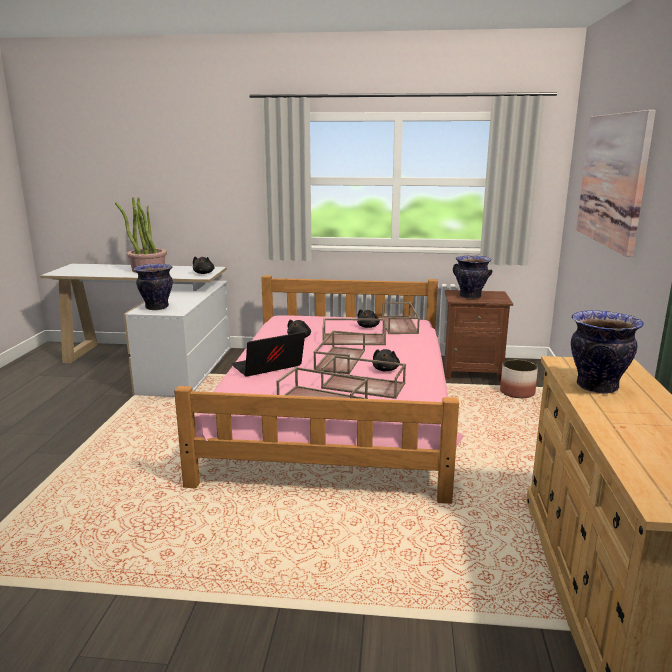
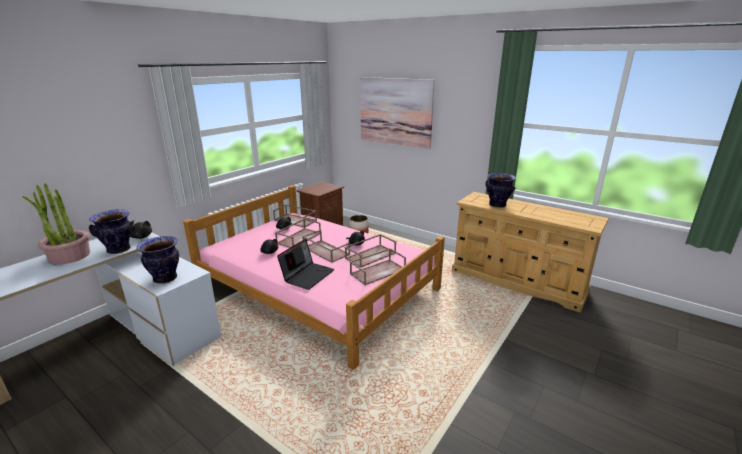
camera: 60 degrees left, 5 degrees up
laptop [231,332,305,377] -> laptop turned 150 degrees counterclockwise [277,239,334,290]
vase [453,255,492,299] -> vase moved to [89,209,134,254]

